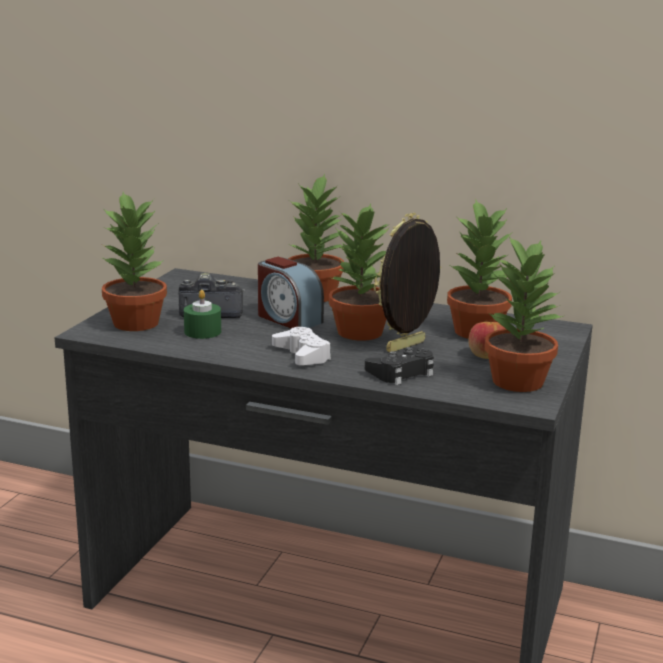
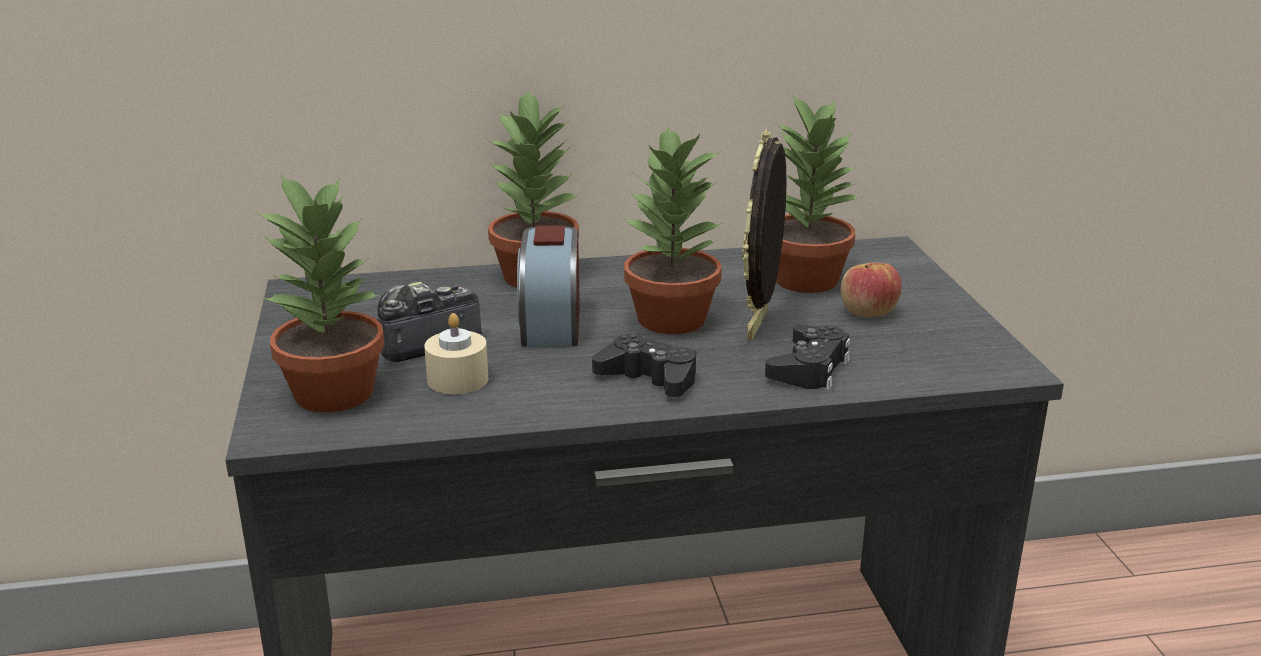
camera: 30 degrees left, 5 degrees up
green candle [184,290,221,339] -> beige candle [424,313,488,394]
alarm clock [258,257,324,328] -> alarm clock turned 75 degrees clockwise [517,225,580,346]
white game controller [272,327,331,365] -> black game controller [592,333,696,397]
potted plant [485,236,563,392] -> none

